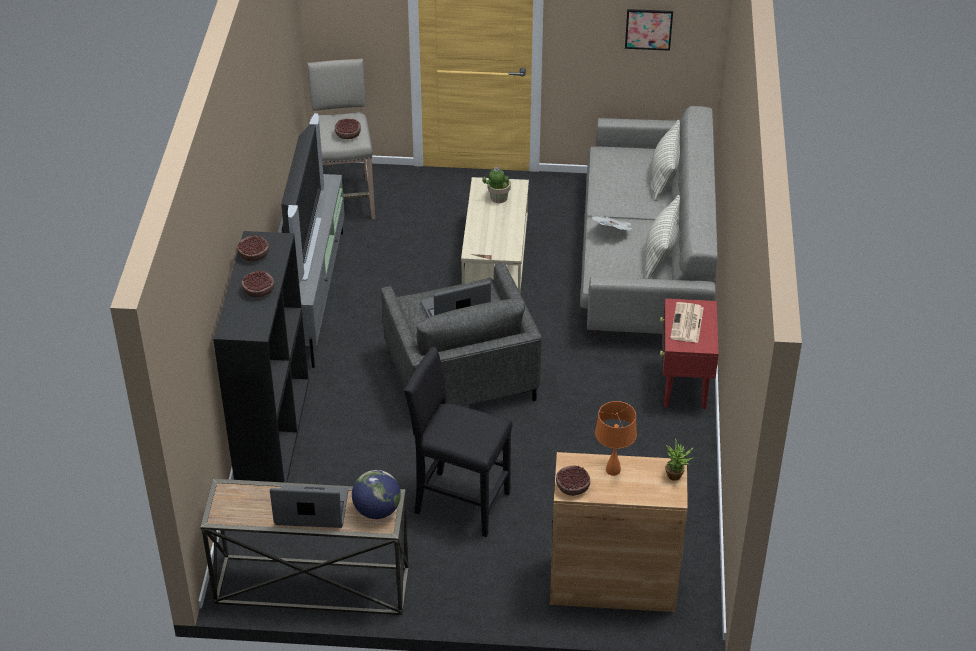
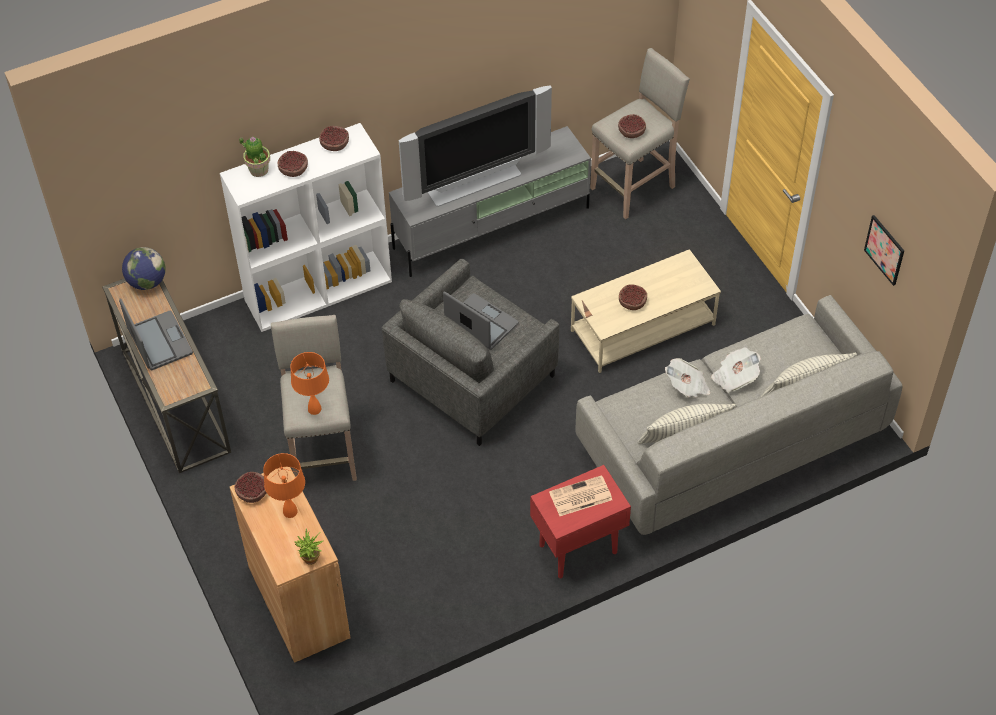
camera: 60 degrees right, 10 degrees up
black bookcase [213,231,309,483] -> white bookcase [220,123,392,332]
globe [352,470,401,519] -> globe moved to [122,247,166,290]
black stool [404,347,513,537] -> beige stool [271,315,357,481]
potted plant [482,167,511,203] -> potted plant moved to [239,136,270,177]
none -> orange table lamp [290,352,329,415]
none -> bowl [619,284,647,310]
none -> newspaper [711,348,761,393]

